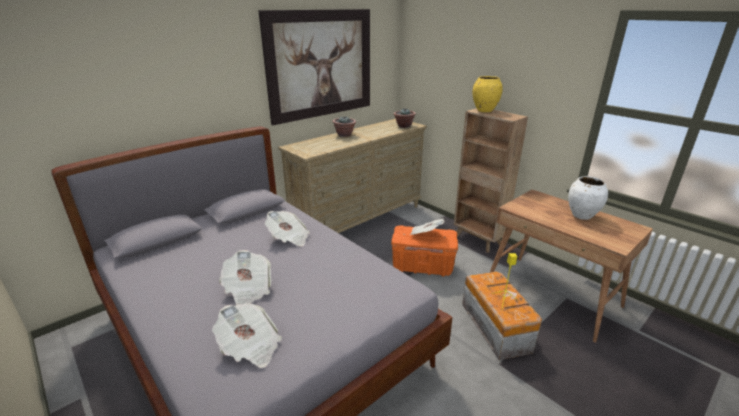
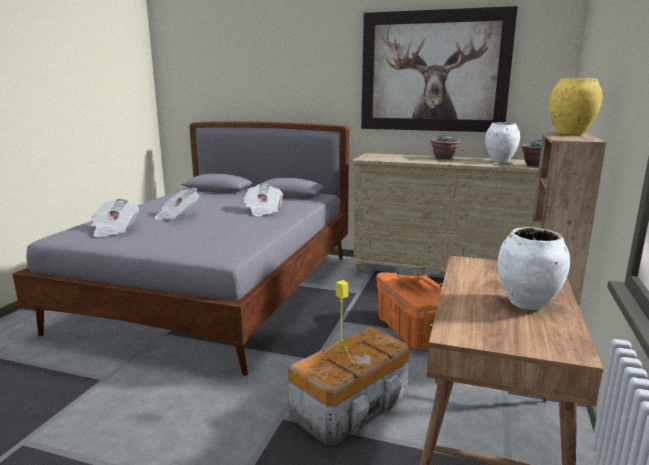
camera: 60 degrees right, 10 degrees down
none -> white vase [485,123,520,162]

